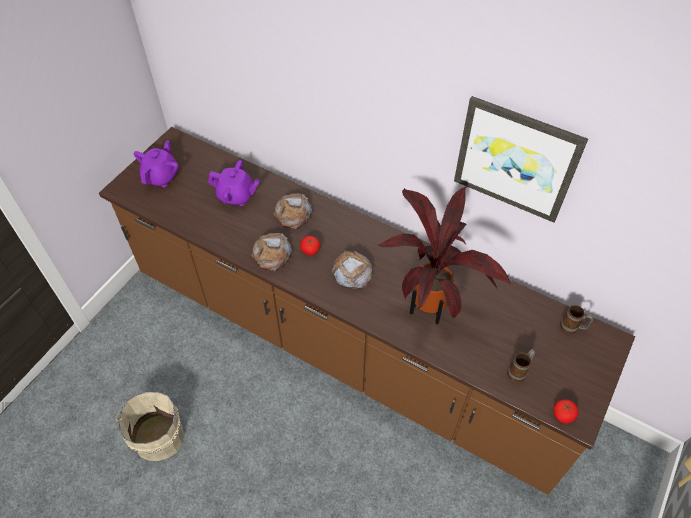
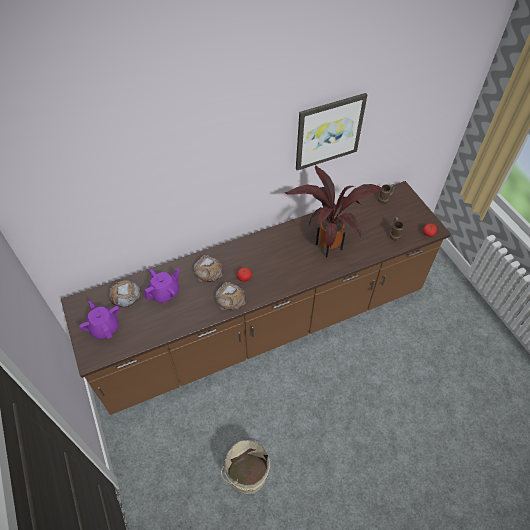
camera: 55 degrees left, 0 degrees up
bread [332,251,373,289] -> bread moved to [108,280,141,307]

